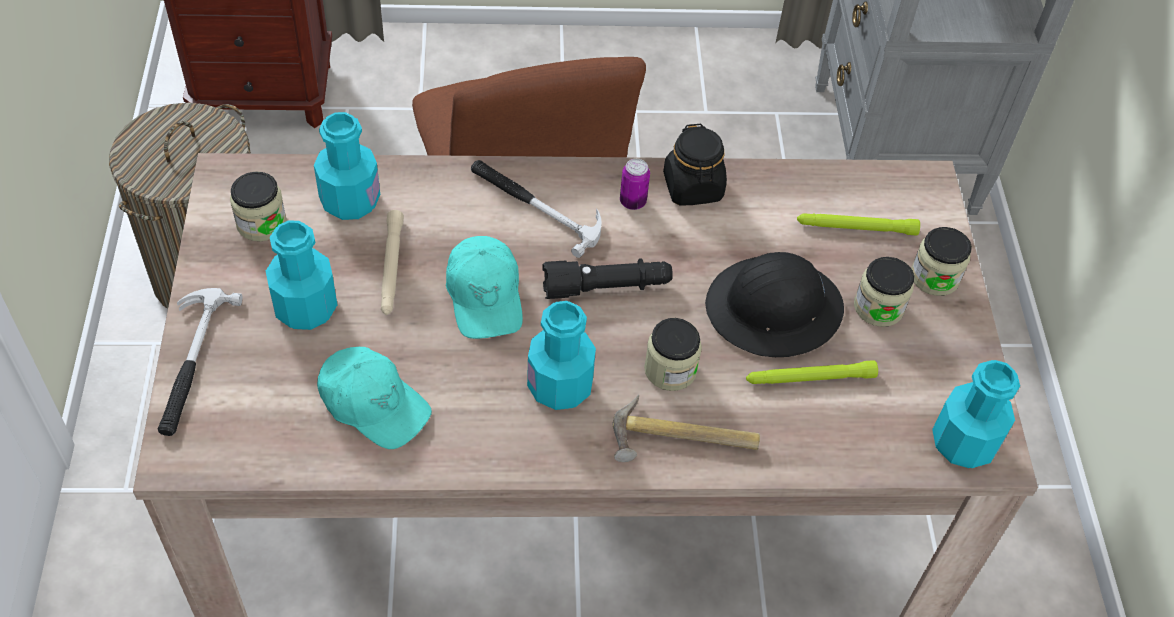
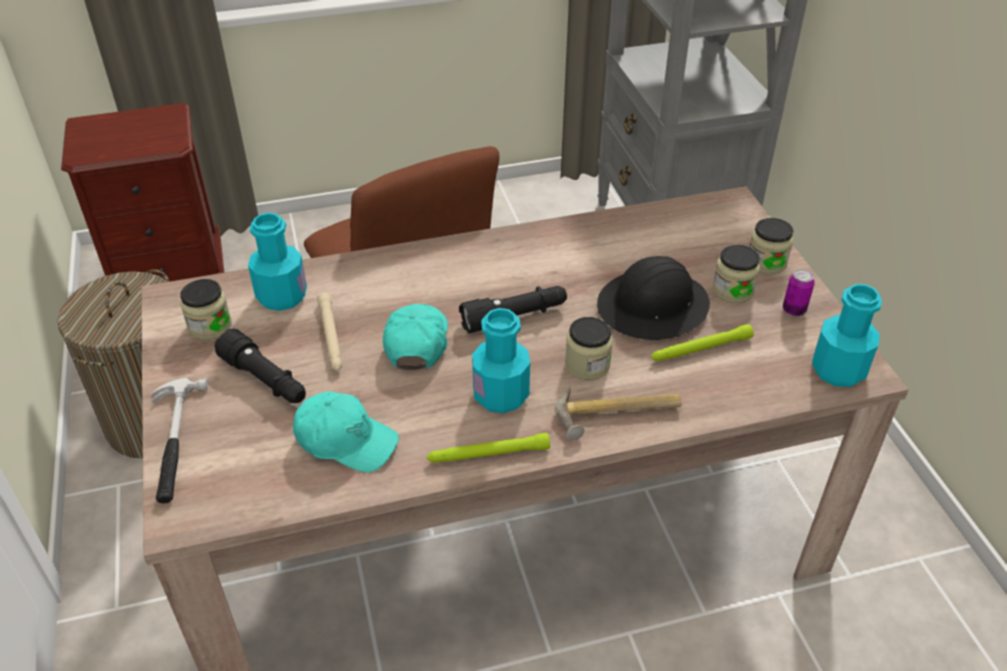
camera: 10 degrees left, 10 degrees down
turquoise bottle [266,220,338,330] -> black flashlight [215,328,306,403]
turquoise cap [446,236,523,339] -> turquoise cap turned 150 degrees counterclockwise [383,304,448,370]
hammer [471,160,602,258] -> none
can [620,159,650,210] -> can moved to [783,269,815,316]
black jar [663,124,727,206] -> none
green flashlight [797,213,920,236] -> green flashlight moved to [427,433,550,463]

